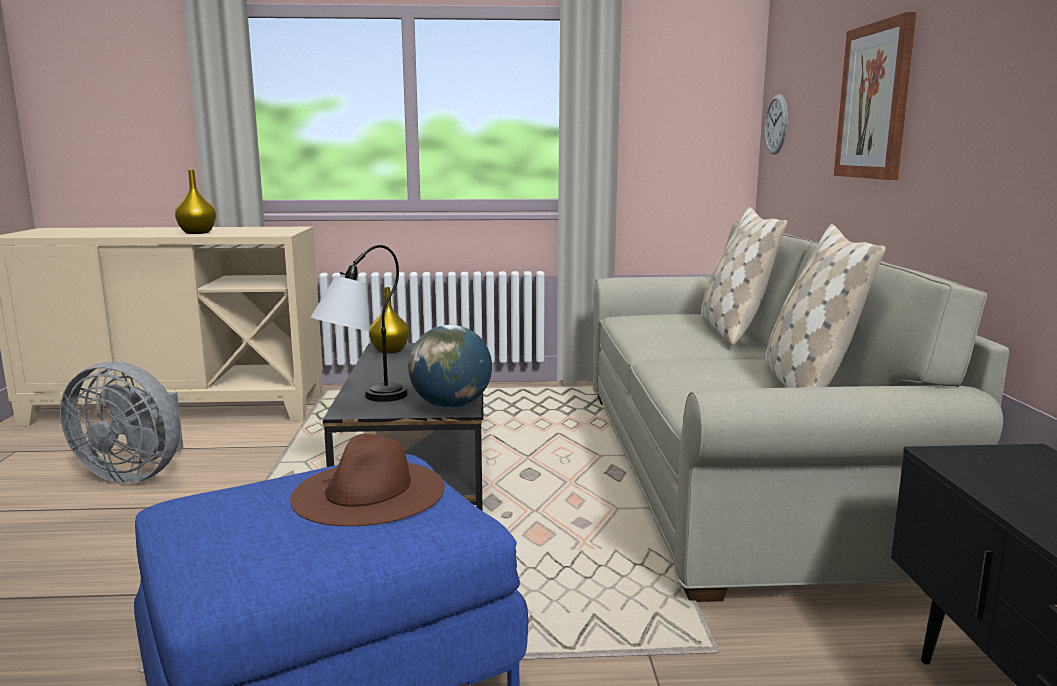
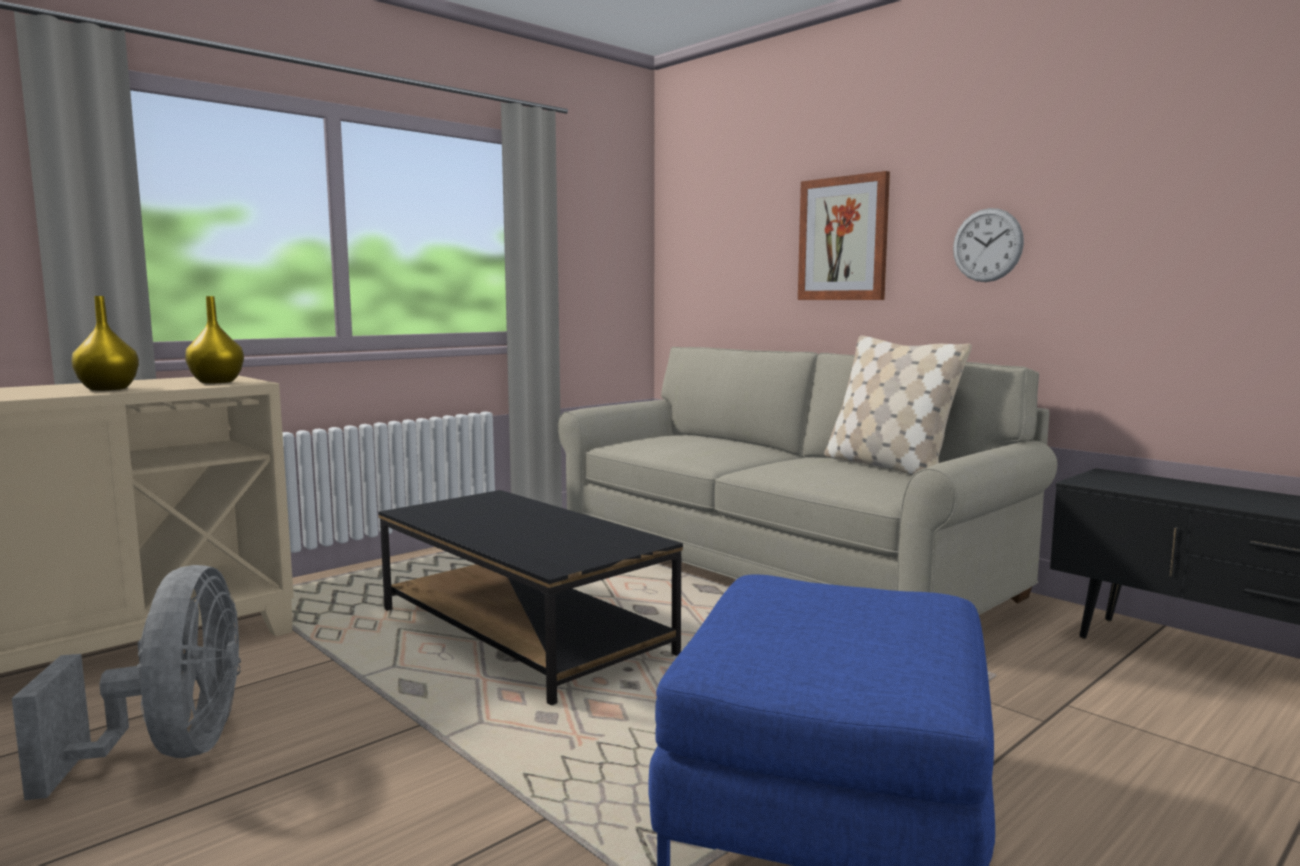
camera: 40 degrees left, 5 degrees down
grey fan [60,361,183,483] -> grey fan turned 75 degrees counterclockwise [12,565,241,800]
brown hat [290,433,445,526] -> none
table lamp [310,245,407,402] -> none
yellow vase [369,287,409,354] -> yellow vase moved to [185,296,244,383]
globe [408,325,492,408] -> none
beige pillow [701,207,787,346] -> none
wall clock [765,94,788,155] -> wall clock moved to [953,208,1024,282]

